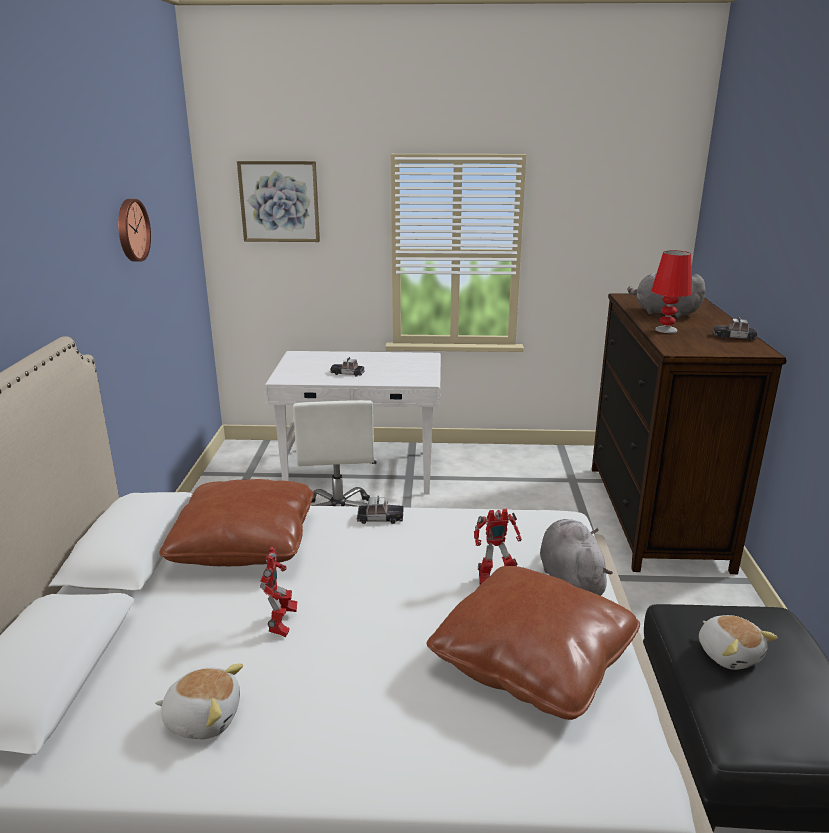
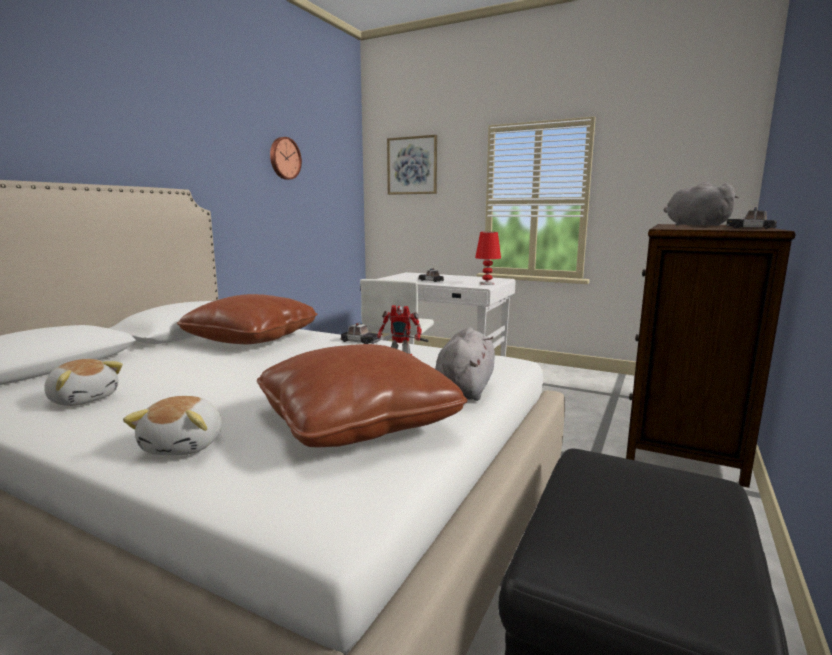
camera: 25 degrees right, 10 degrees down
toy robot [260,547,297,637] -> none
red table lamp [651,250,692,333] -> red table lamp moved to [475,232,501,285]
plush toy [699,615,778,670] -> plush toy moved to [123,396,222,455]

